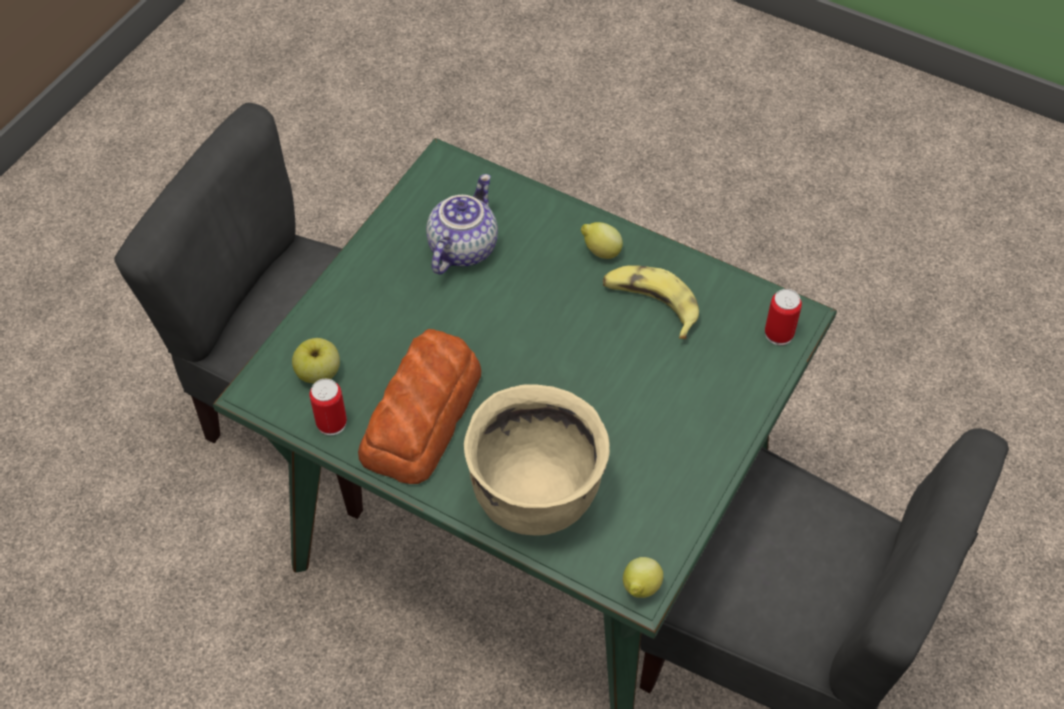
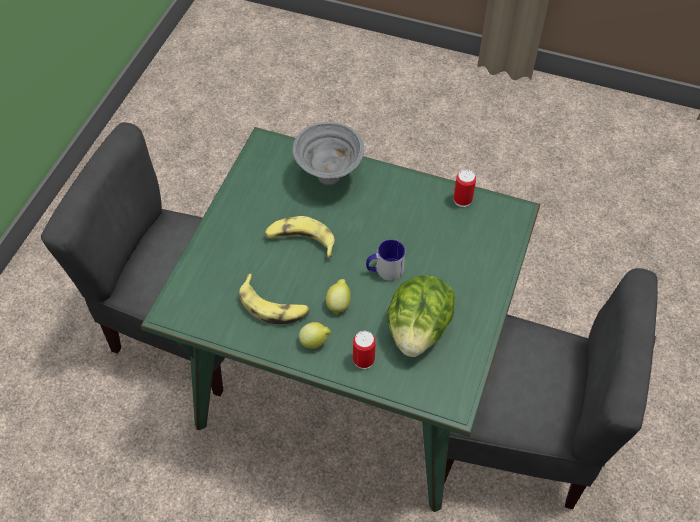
camera: 170 degrees right, 0 degrees up
apple [292,338,340,384] -> none
bread [358,329,481,484] -> none
teapot [426,174,498,274] -> lettuce [387,275,455,357]
beige cooking pot [464,384,610,536] -> grey bowl [292,122,364,185]
lemon [623,557,663,598] -> lemon moved to [326,279,351,314]
can [765,289,802,345] -> can moved to [353,331,376,369]
none -> banana [264,216,335,258]
none -> mug [366,239,405,281]

